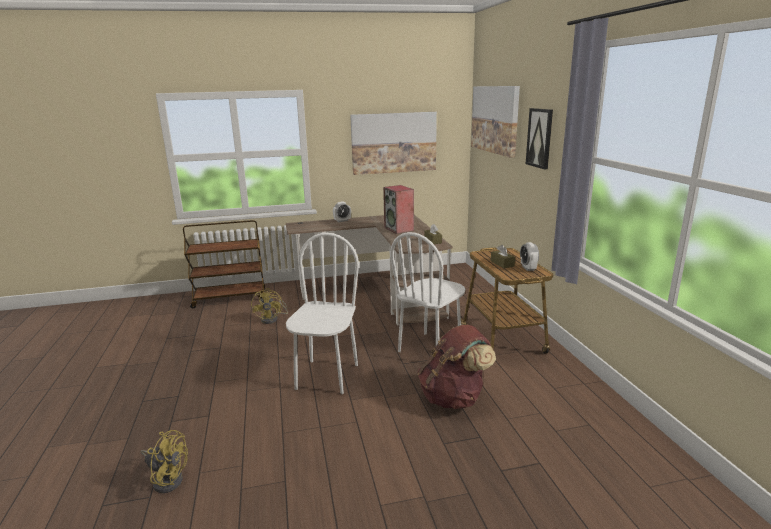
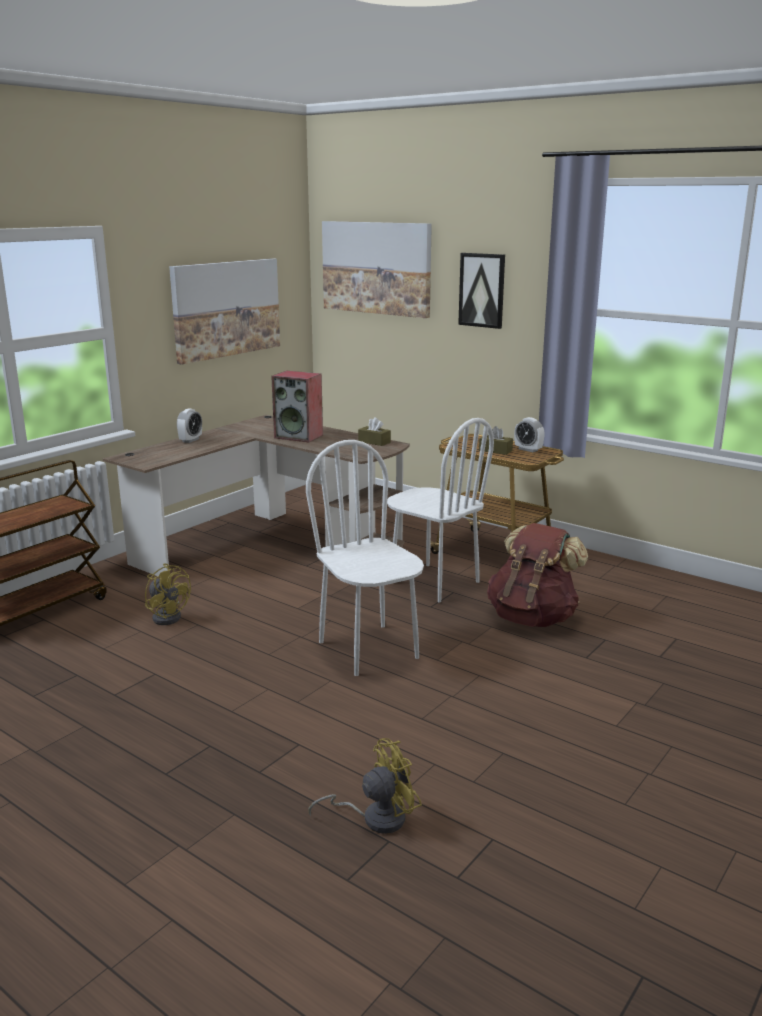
camera: 40 degrees left, 0 degrees up
white chair [390,232,465,352] -> white chair turned 45 degrees counterclockwise [387,418,494,603]

